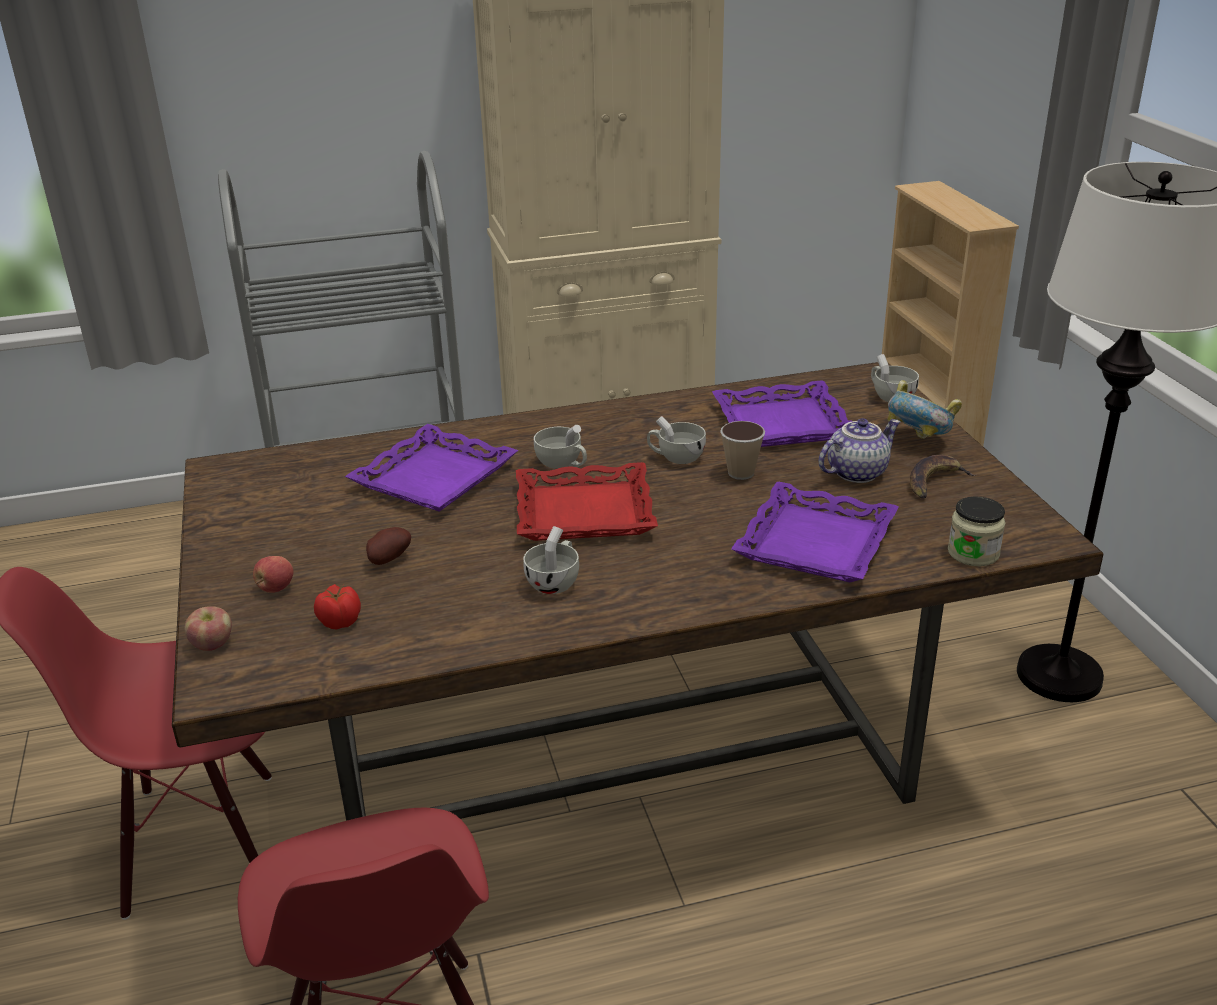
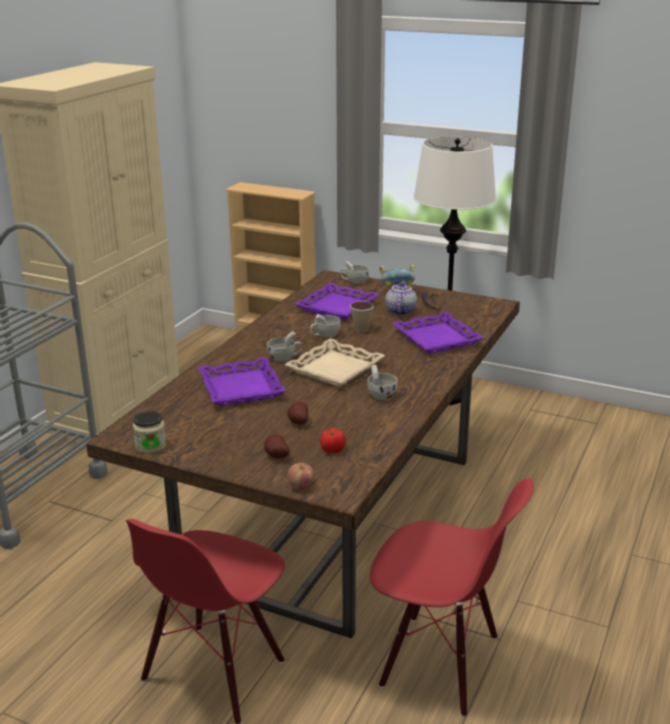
camera: 50 degrees left, 5 degrees down
apple [253,556,293,593] -> potato [264,434,290,459]
red tray [516,462,658,541] -> beige tray [284,338,385,387]
jar [948,496,1005,566] -> jar moved to [133,411,166,453]

